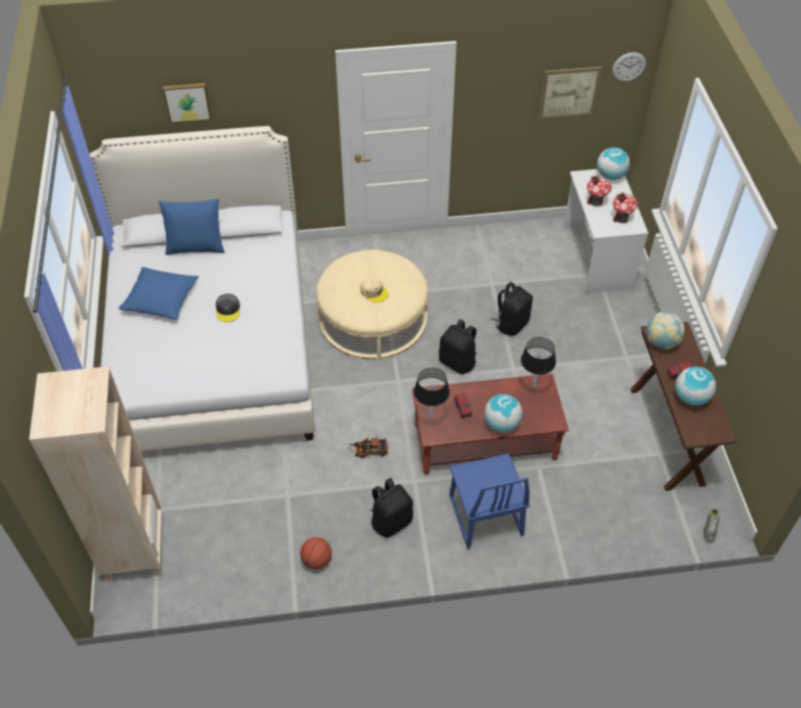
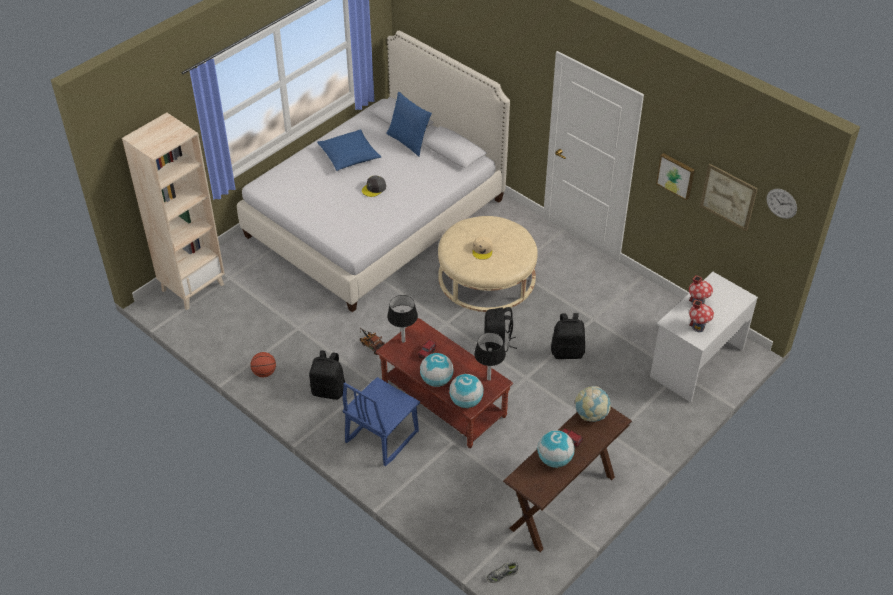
camera: 50 degrees right, 5 degrees down
picture [163,83,212,123] -> picture moved to [656,153,695,201]
globe [597,147,630,180] -> globe moved to [449,374,484,408]

